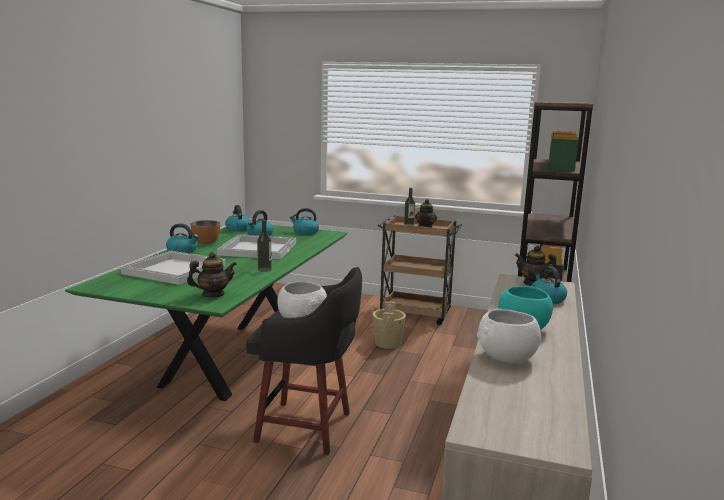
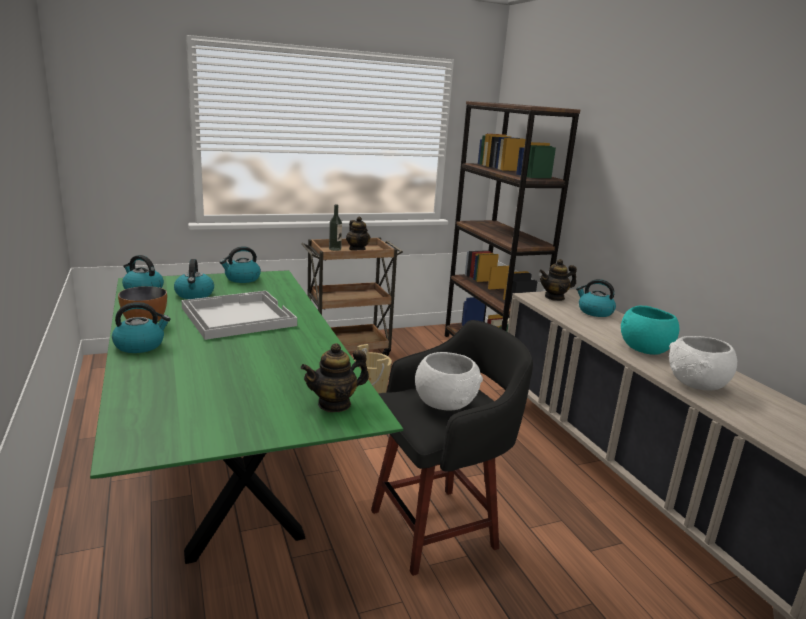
camera: 40 degrees left, 5 degrees up
white tray [120,251,226,285] -> none
teapot [187,252,237,297] -> teapot turned 150 degrees counterclockwise [301,343,369,412]
bottle [257,220,272,272] -> none

